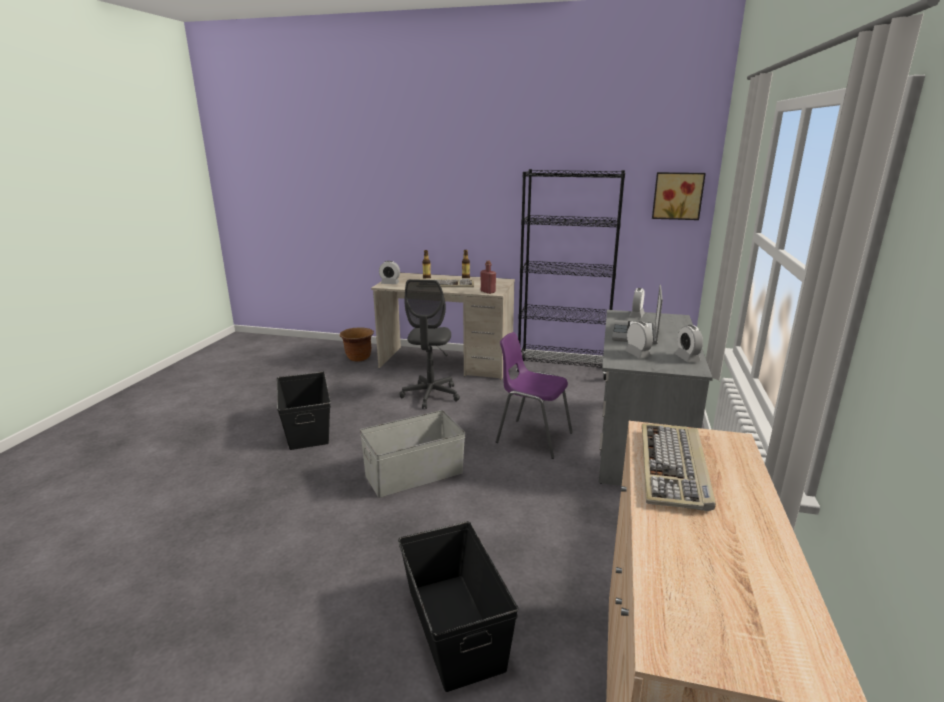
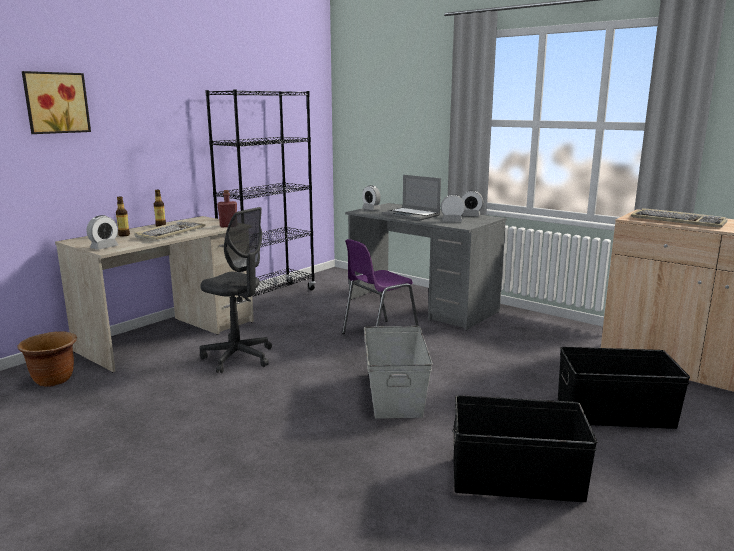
camera: 65 degrees left, 5 degrees down
black storage box [277,372,331,450] -> black storage box moved to [453,395,597,502]
picture [652,172,706,220] -> picture moved to [22,71,91,134]

